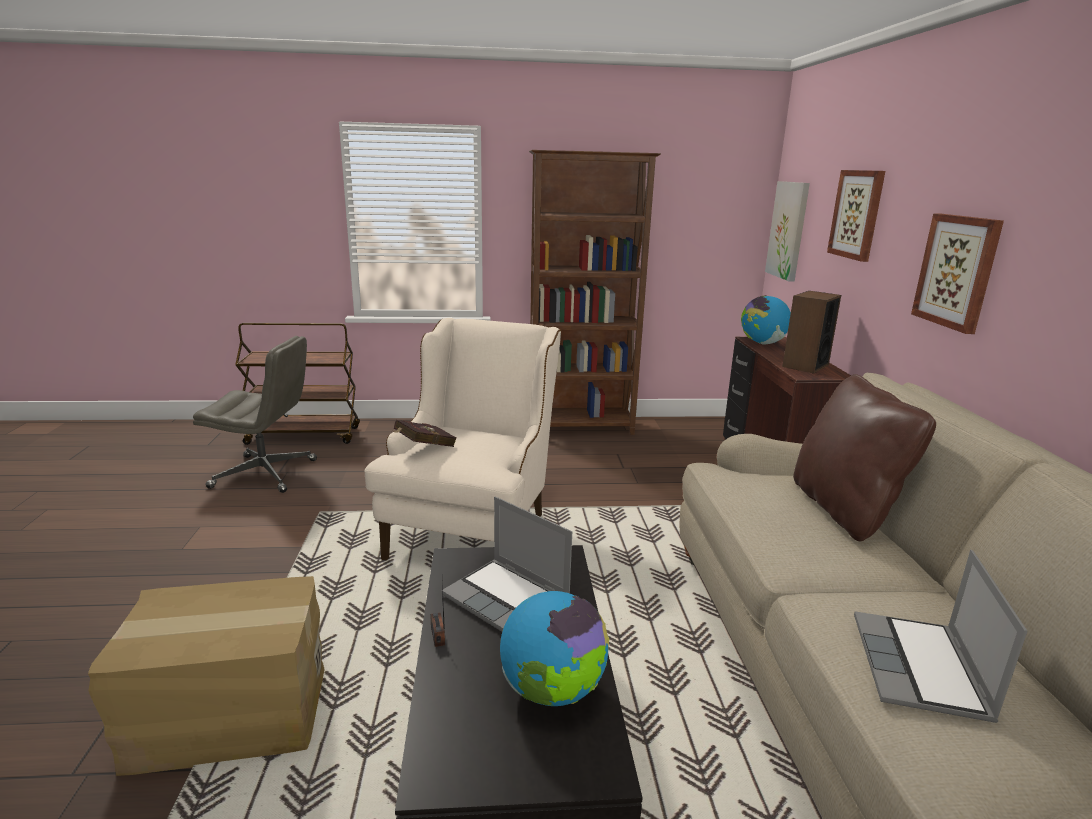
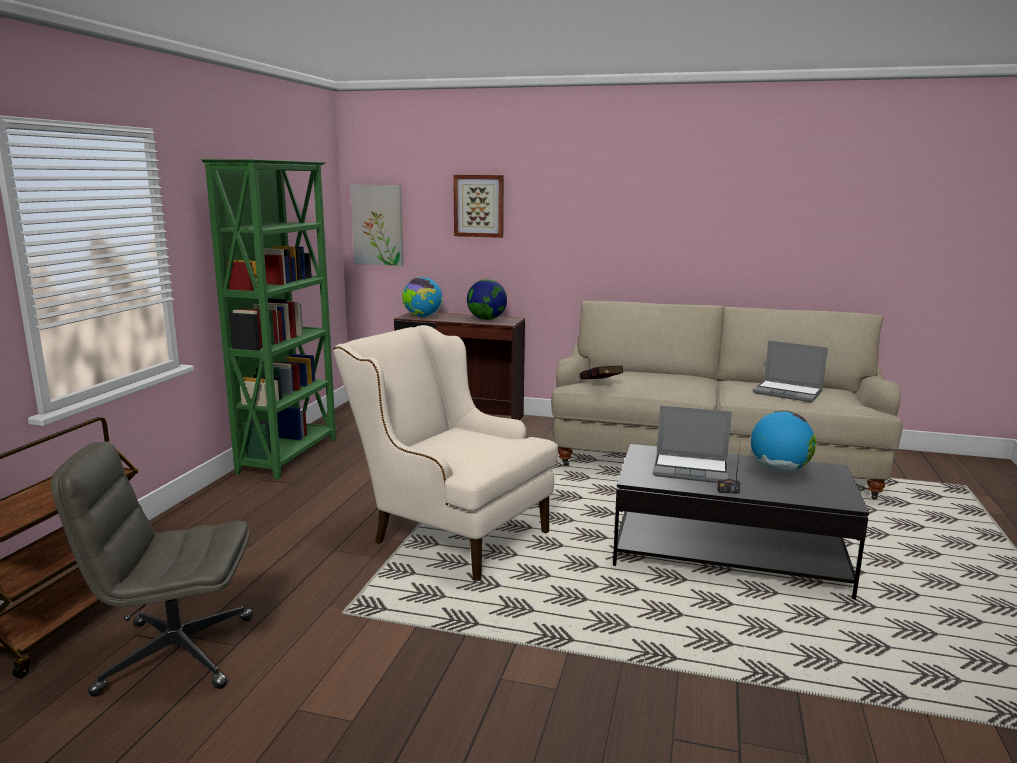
camera: 70 degrees left, 5 degrees down
cardboard box [88,576,325,776] -> none
grey office chair [193,336,317,493] -> grey office chair turned 120 degrees counterclockwise [51,441,253,697]
red book [392,420,457,447] -> red book moved to [580,365,623,379]
laptop [442,497,572,632] -> laptop turned 45 degrees clockwise [653,405,732,483]
brown bookcase [529,150,661,435] -> green bookcase [201,159,336,480]
speaker [782,291,841,374] -> globe [467,279,507,320]
brown pillow [793,374,936,541] -> none
picture [911,213,1004,334] -> none

